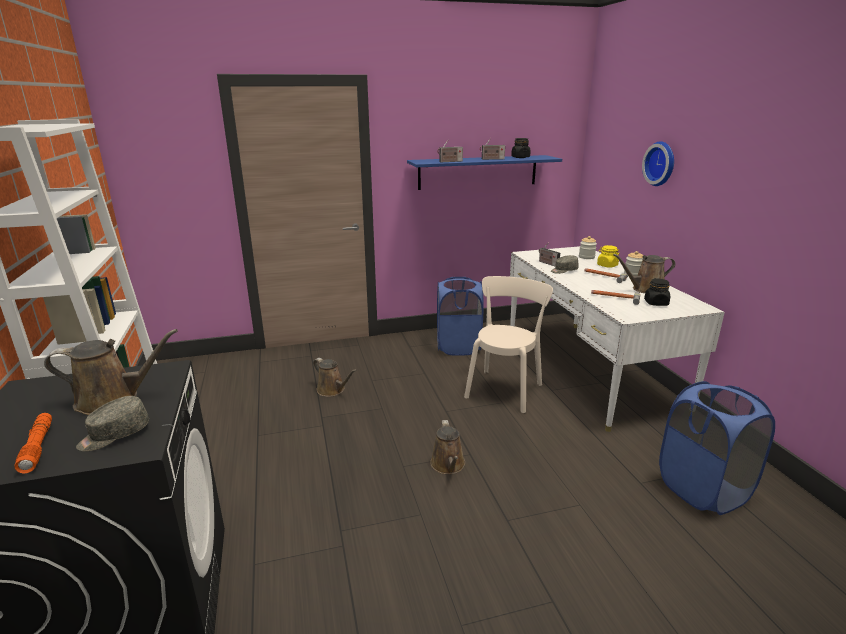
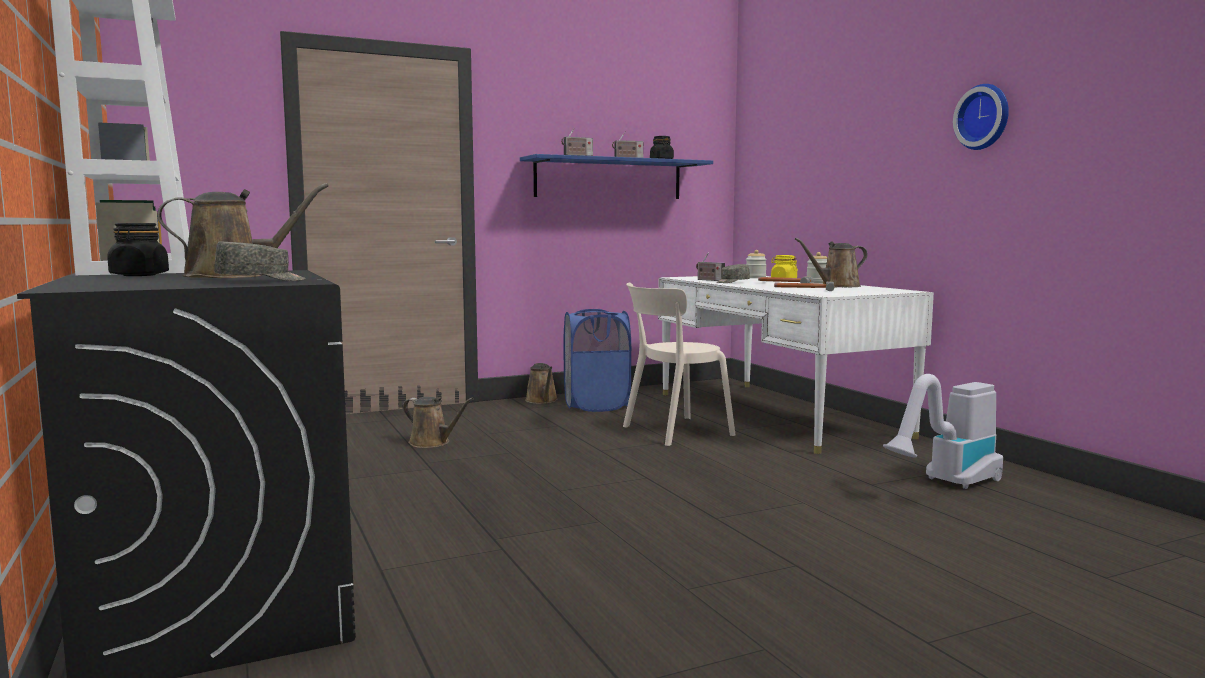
camera: 10 degrees left, 15 degrees down
orange flashlight [14,413,52,473] -> none
grey cap [76,396,149,452] -> grey cap turned 150 degrees counterclockwise [214,241,306,281]
brown watering can [430,420,465,474] -> brown watering can moved to [525,363,558,404]
beige chair [464,276,553,413] -> beige chair turned 135 degrees counterclockwise [623,283,735,446]
wall clock [642,141,674,186] -> wall clock moved to [953,84,1009,150]
black jar [644,278,670,306] -> black jar moved to [107,223,169,276]
blue laundry basket [659,381,775,515] -> vacuum cleaner [883,374,1003,489]

